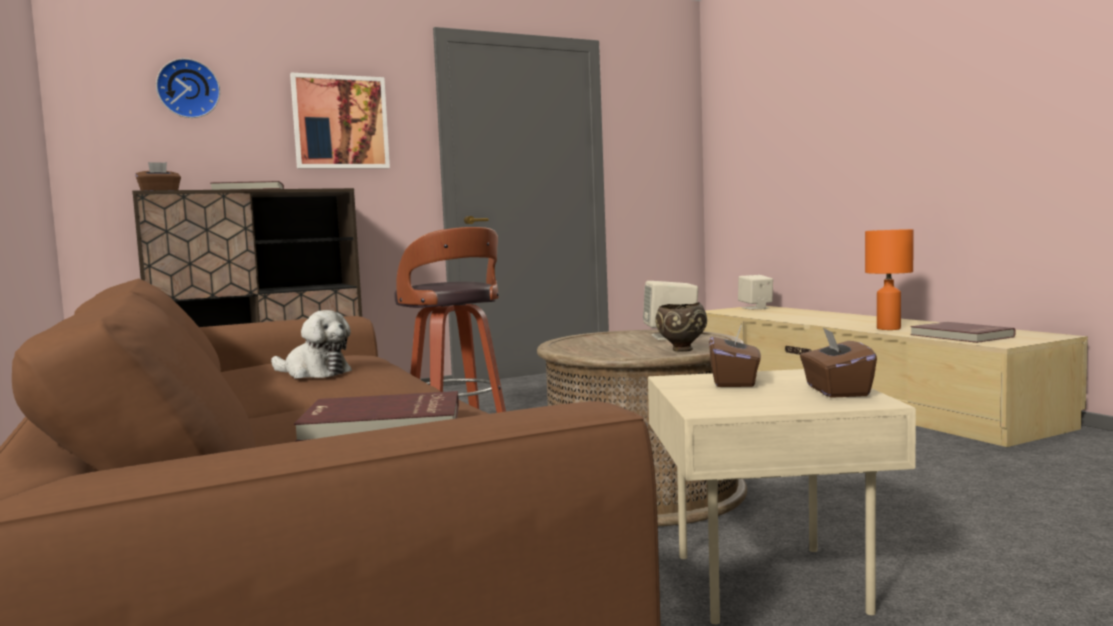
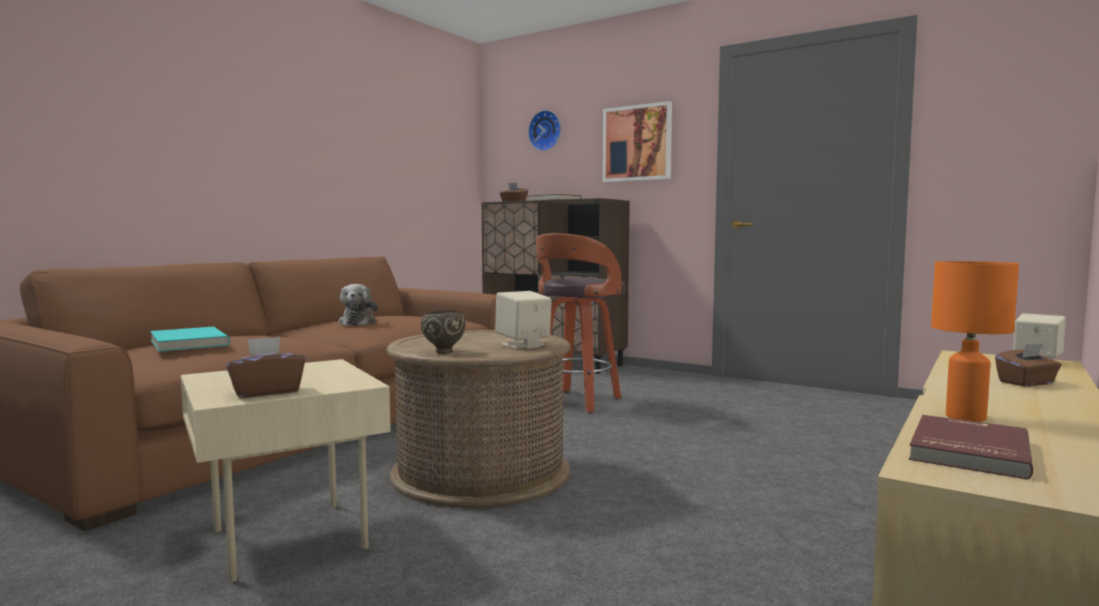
camera: 60 degrees right, 0 degrees up
red book [294,391,459,442] -> turquoise book [150,327,230,352]
brown tissue box [709,326,761,387] -> brown tissue box moved to [995,344,1062,387]

